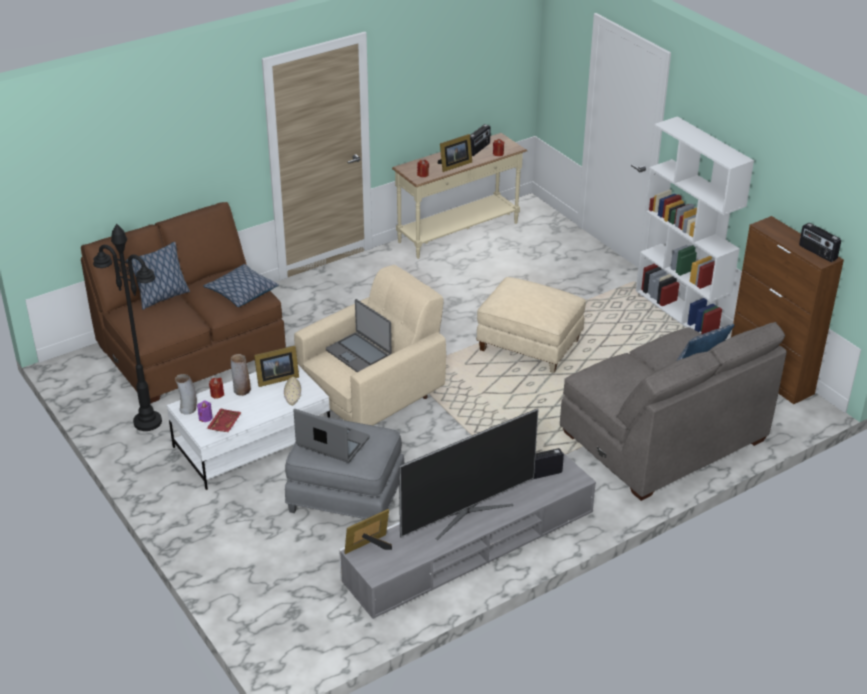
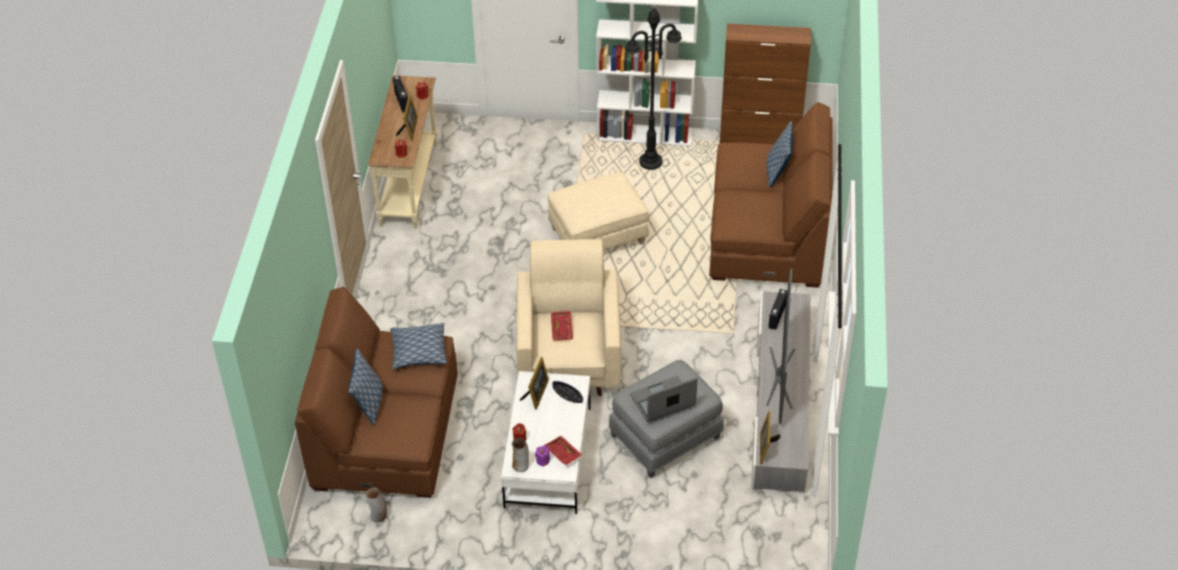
camera: 50 degrees left, 10 degrees up
black floor lamp [93,224,162,431] -> black floor lamp moved to [625,8,682,170]
vase [231,354,251,396] -> vase moved to [366,487,387,522]
beige bowl [284,376,301,406] -> black bowl [552,381,583,403]
laptop [326,299,392,372] -> red tray [551,311,573,341]
grey sofa [560,322,787,501] -> brown sofa [709,102,833,288]
radio [799,223,841,262] -> none

